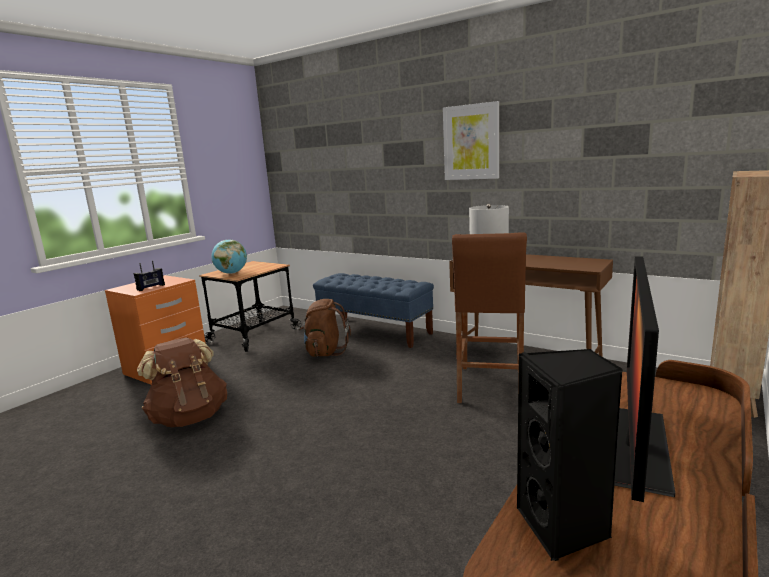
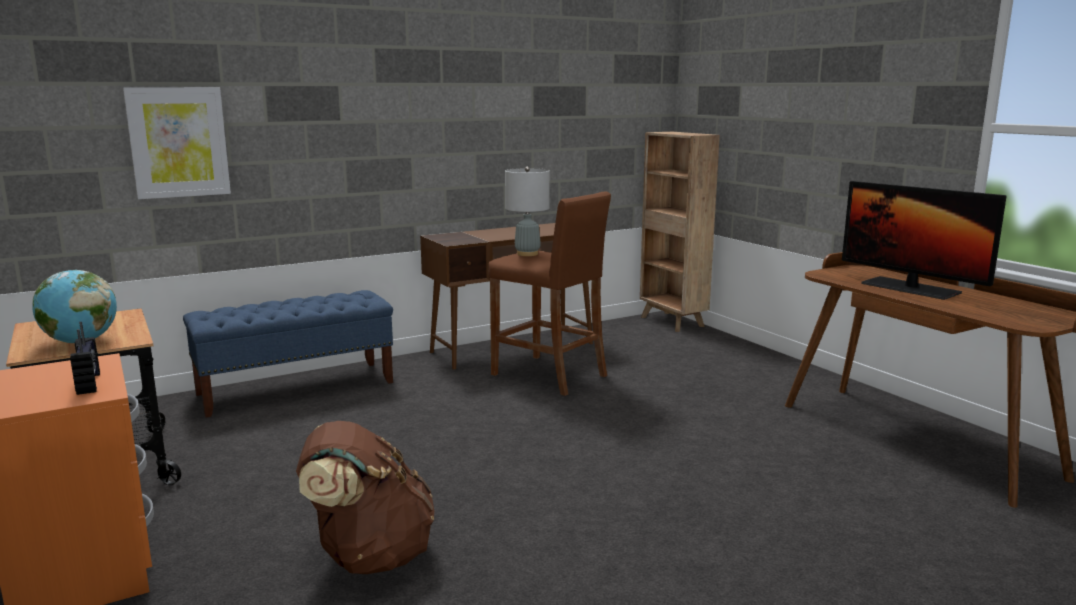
camera: 65 degrees left, 0 degrees up
brown backpack [300,299,351,357] -> none
picture [443,101,499,180] -> picture moved to [123,87,231,199]
black speaker [517,349,623,561] -> none

